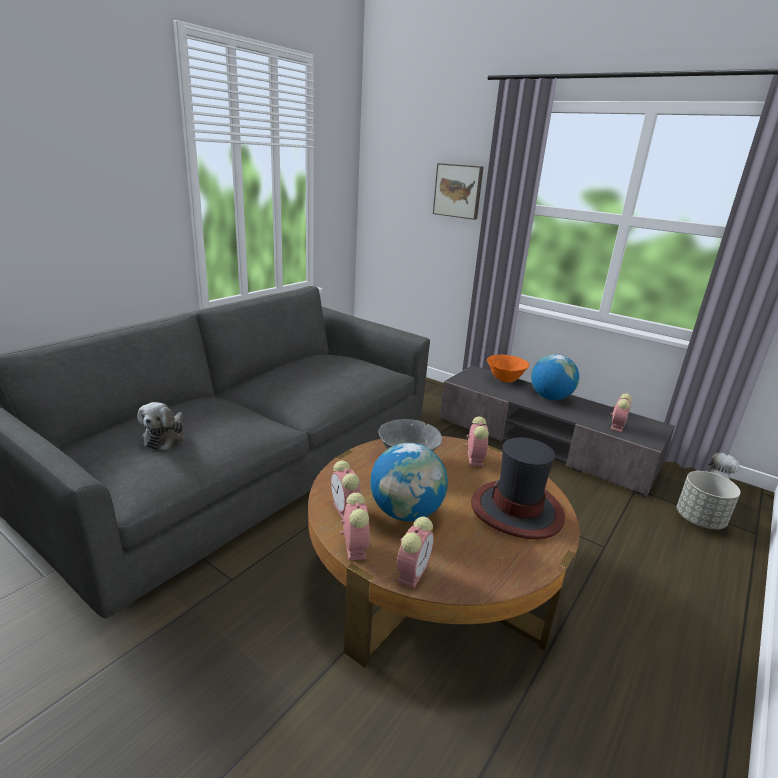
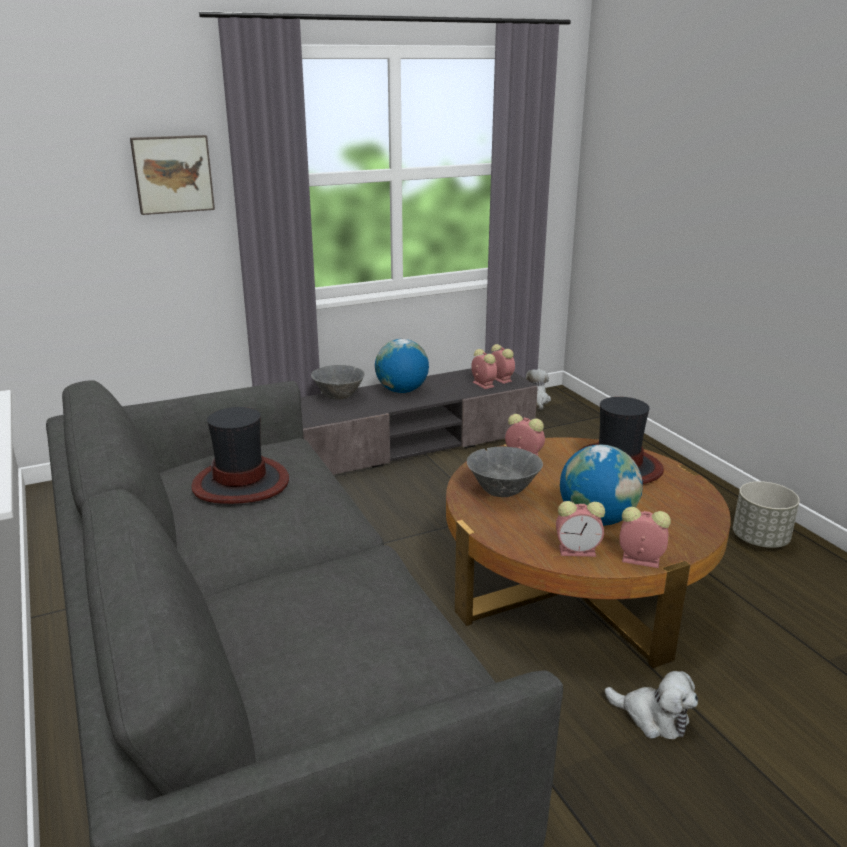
camera: 60 degrees left, 0 degrees up
plush toy [138,402,183,450] -> plush toy moved to [605,671,698,739]
alarm clock [397,516,434,588] -> alarm clock moved to [491,344,515,384]
orange bowl [487,354,529,383] -> grey bowl [311,365,365,400]
grey planter [677,471,741,529] -> grey planter moved to [733,481,800,548]
none -> hat [191,407,289,504]

